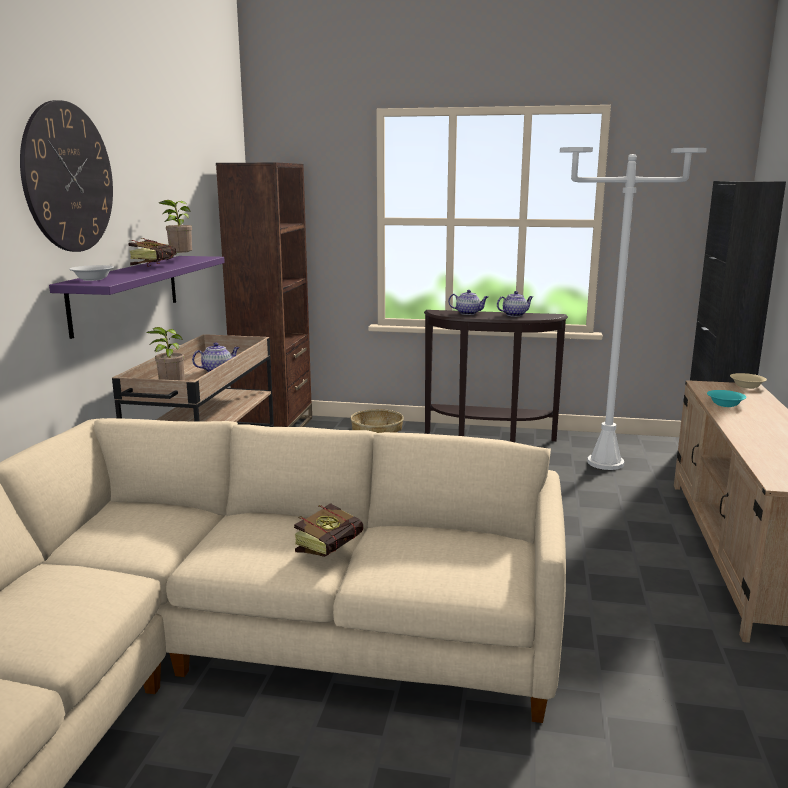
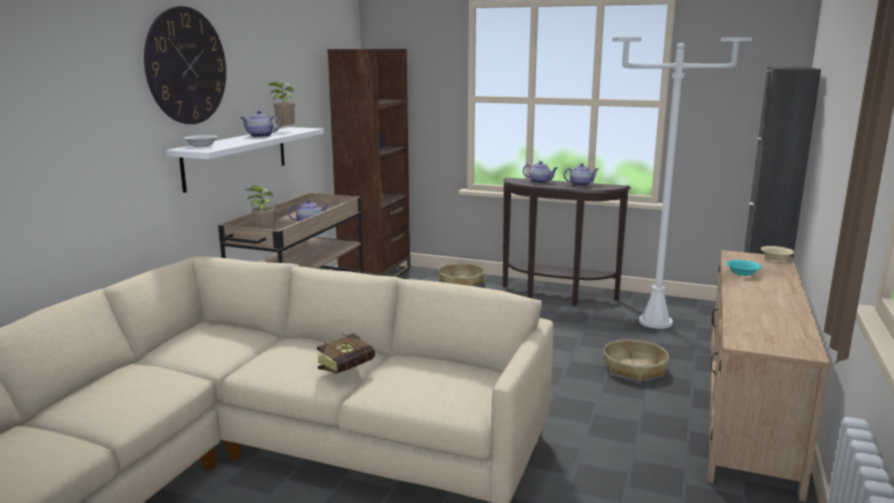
camera: 10 degrees right, 0 degrees up
purple shelf [49,256,225,339] -> white shelf [166,127,324,193]
book [128,238,176,267] -> teapot [240,111,280,138]
none -> basket [603,340,669,382]

